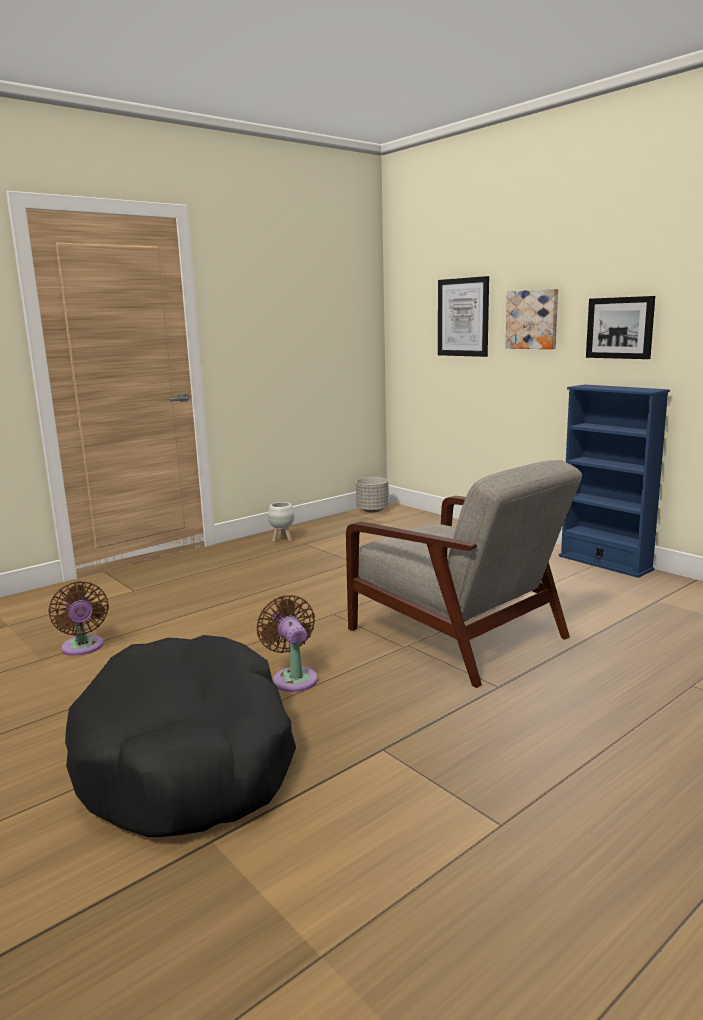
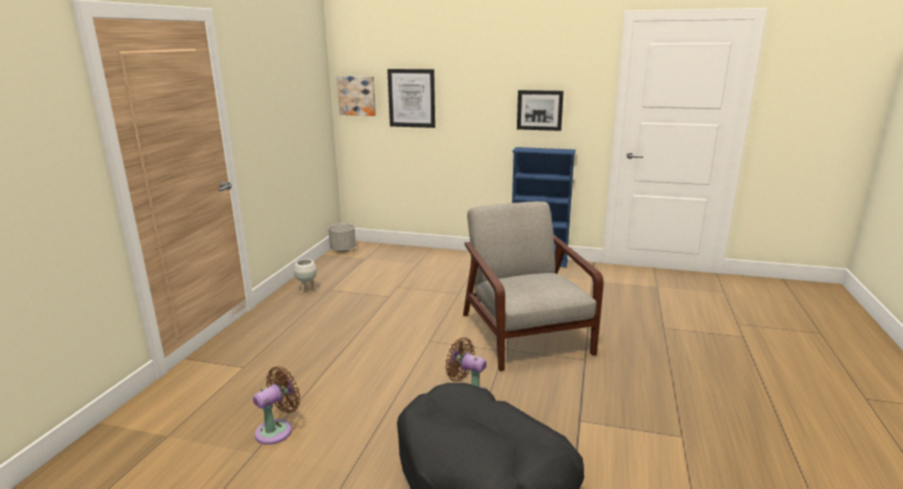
camera: 35 degrees left, 5 degrees up
brown fan [48,581,109,656] -> brown fan turned 75 degrees counterclockwise [253,366,300,445]
grey armchair [346,460,582,688] -> grey armchair turned 120 degrees counterclockwise [463,201,604,371]
picture [506,289,558,349] -> picture moved to [337,76,376,116]

